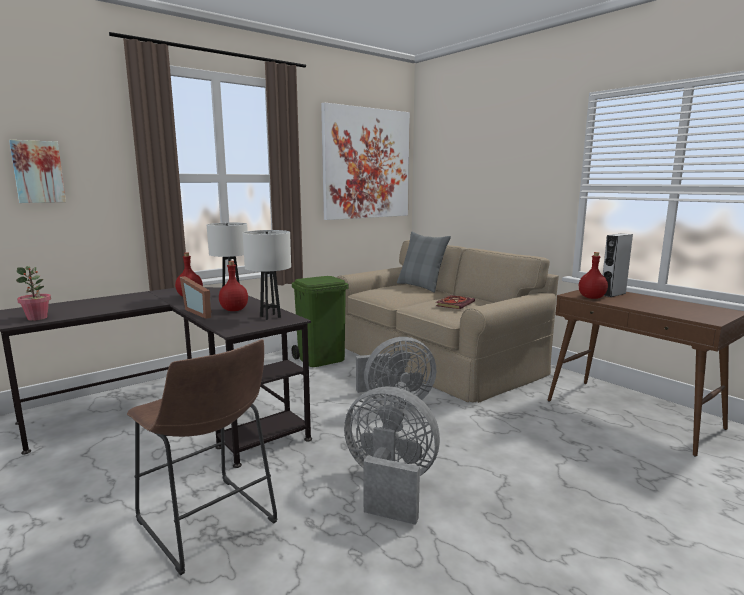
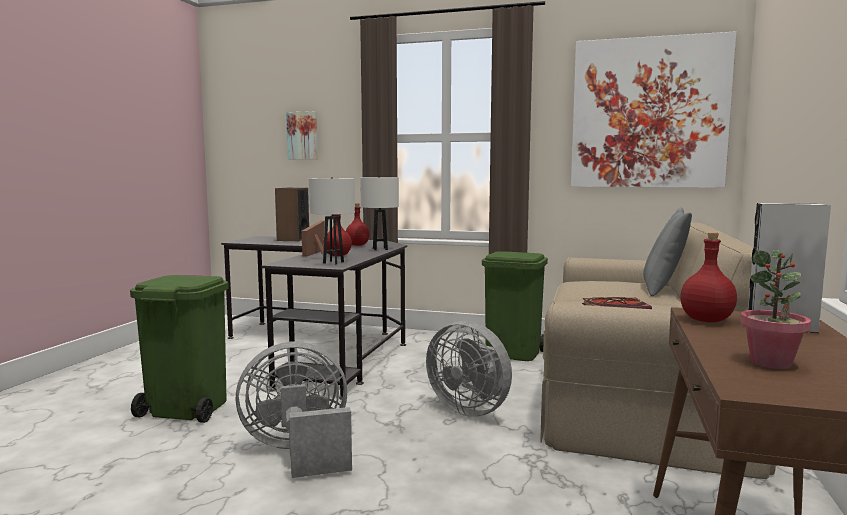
camera: 55 degrees right, 5 degrees down
potted plant [16,266,51,321] -> potted plant moved to [741,250,811,369]
brown stool [127,339,278,575] -> green trash can [130,275,229,423]
grey fan [344,386,440,525] -> grey fan turned 90 degrees counterclockwise [235,342,352,478]
none -> speaker [275,188,309,241]

